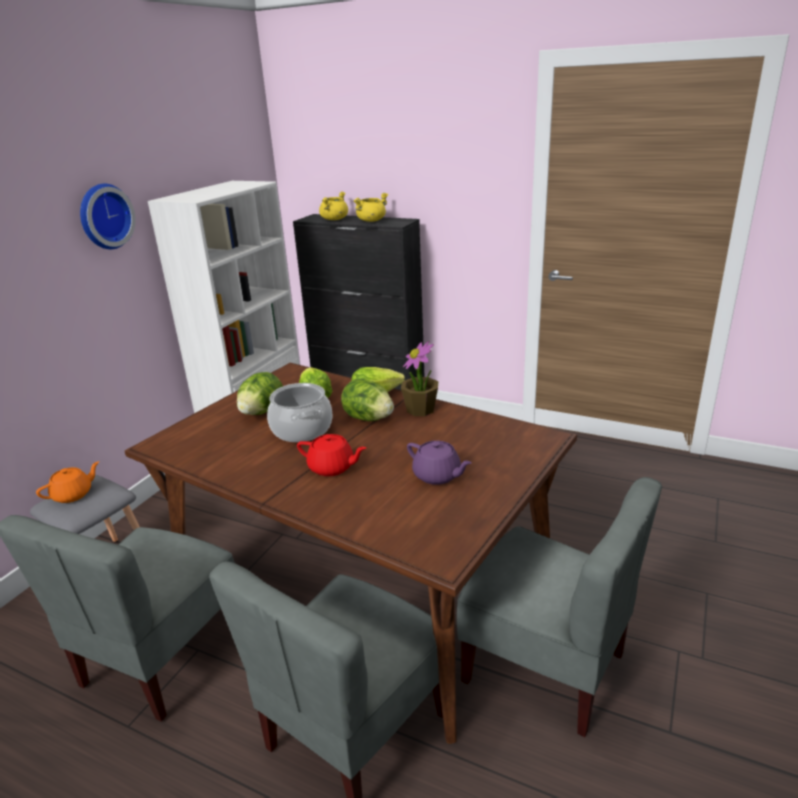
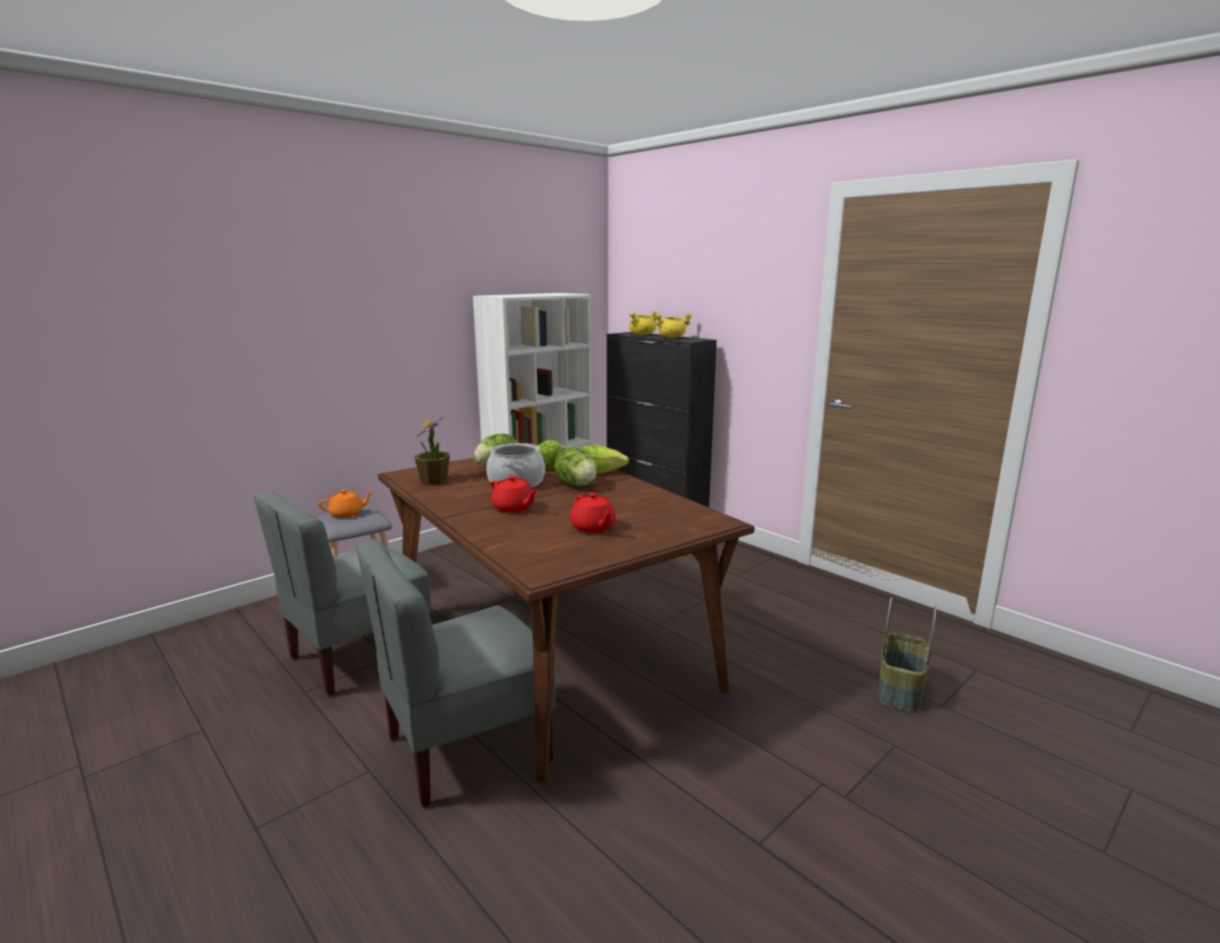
camera: 20 degrees right, 10 degrees down
wall clock [80,184,136,249] -> none
potted plant [401,341,438,416] -> potted plant moved to [414,417,450,485]
purple teapot [407,441,472,485] -> red teapot [570,493,616,533]
grey chair [457,477,662,737] -> none
none -> basket [879,597,937,712]

